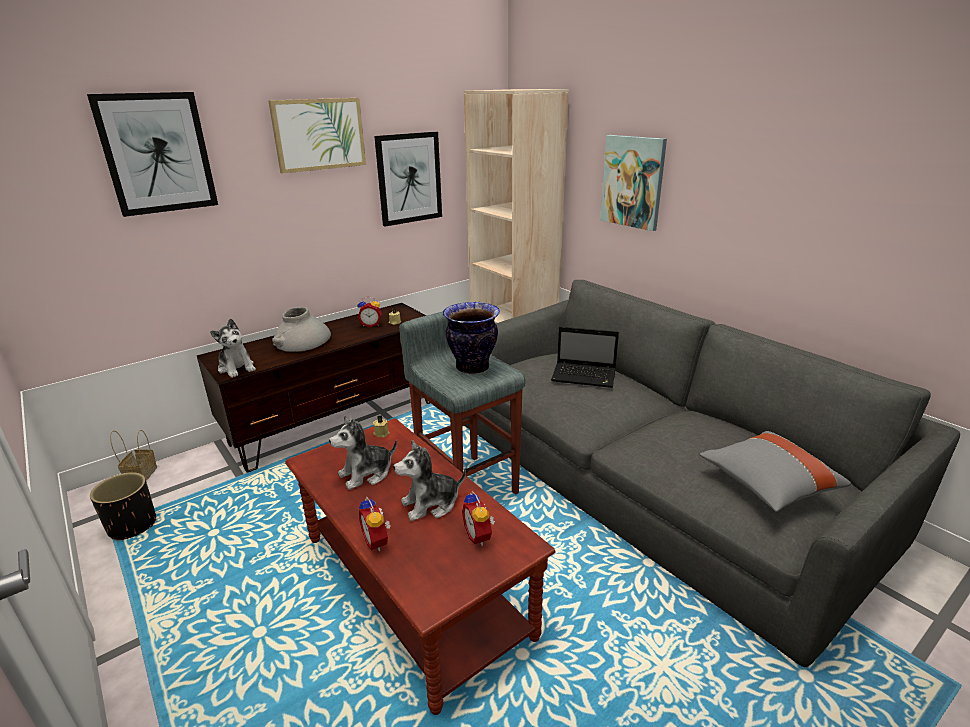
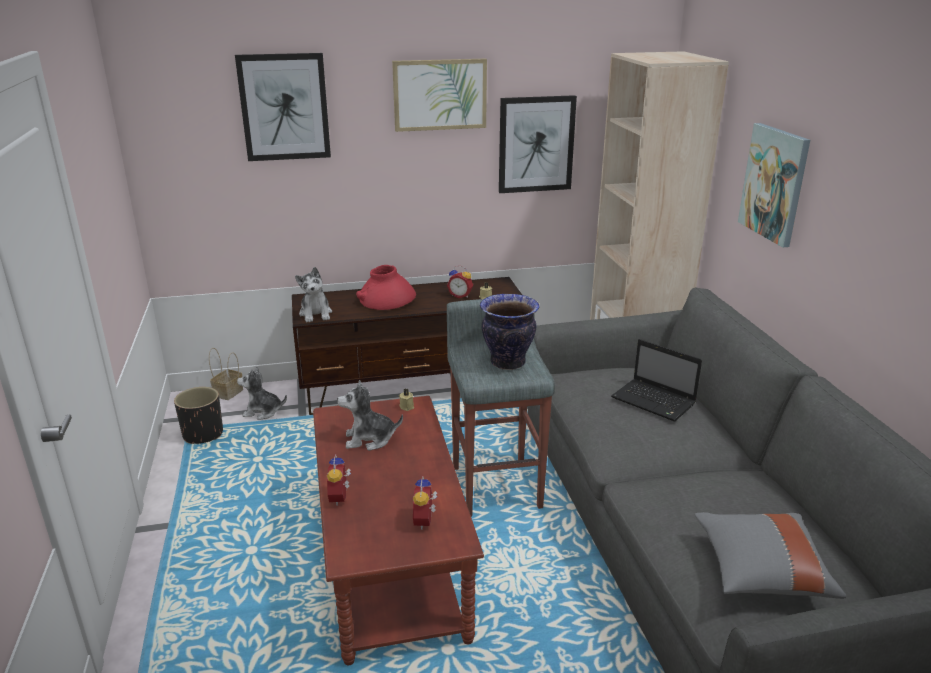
camera: 25 degrees right, 0 degrees up
grey vase [272,307,331,352] -> red vase [356,265,416,310]
plush toy [394,440,466,521] -> plush toy moved to [237,367,287,420]

